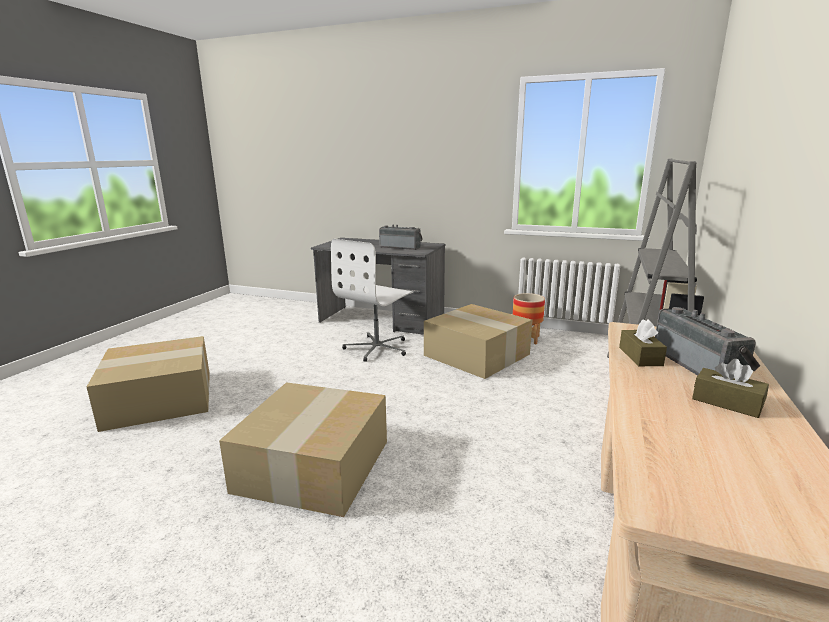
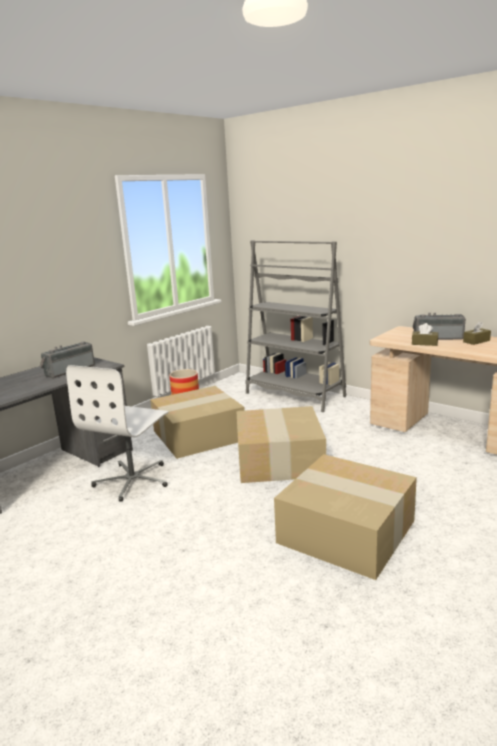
camera: 70 degrees left, 0 degrees up
cardboard box [87,336,210,432] -> cardboard box moved to [236,406,326,483]
white office chair [331,239,413,362] -> white office chair turned 60 degrees clockwise [66,365,168,502]

